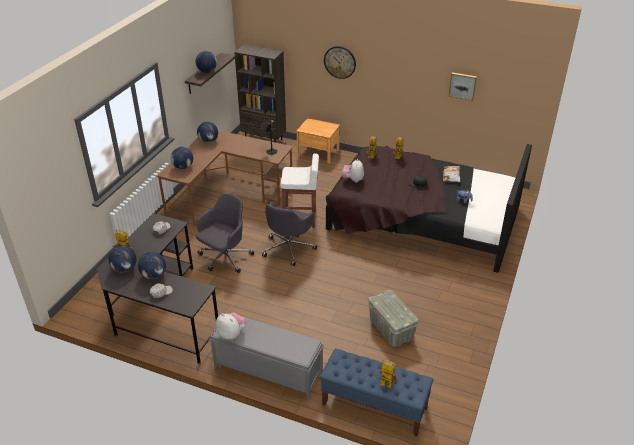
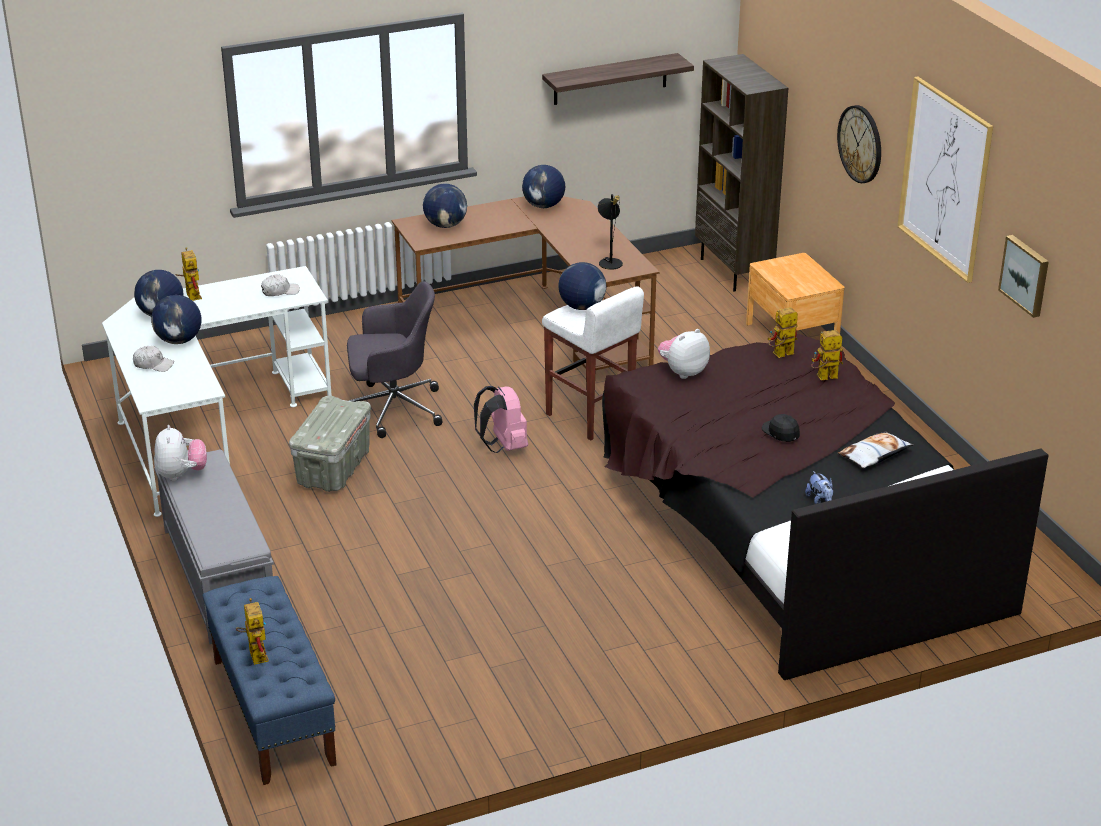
camera: 45 degrees right, 5 degrees down
black desk [97,213,218,365] -> white desk [102,266,332,517]
globe [196,51,217,73] -> globe moved to [558,262,606,310]
grey office chair [262,202,317,266] -> pink backpack [474,386,528,453]
grey storage box [369,290,418,347] -> grey storage box moved to [289,396,371,492]
none -> picture [897,76,993,283]

